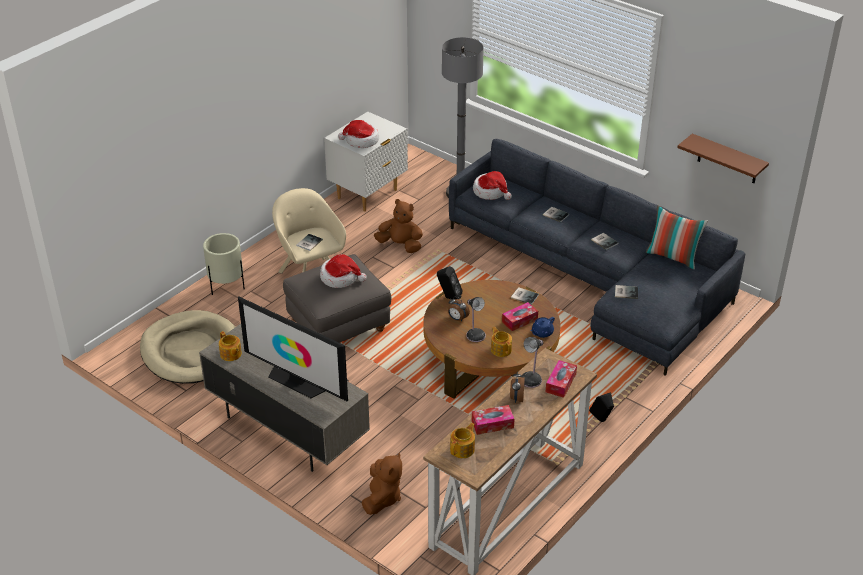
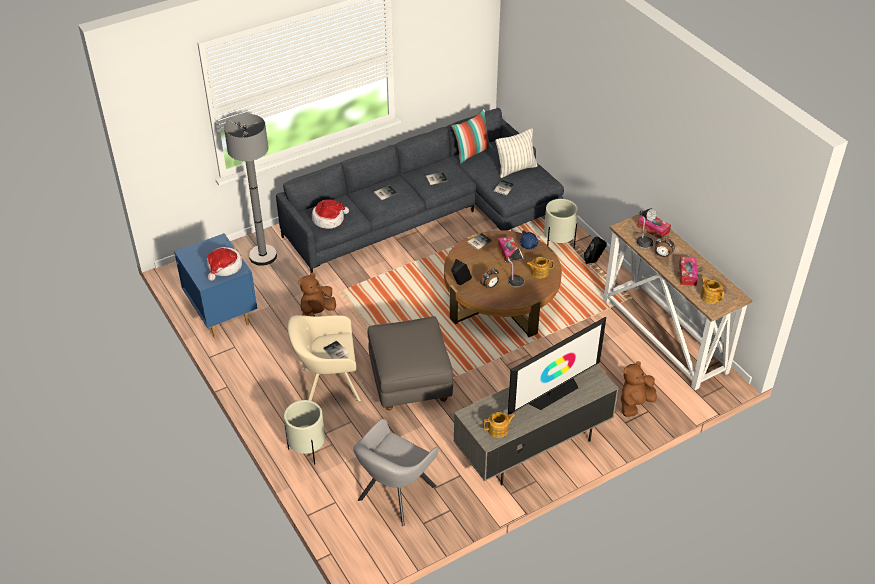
camera: 70 degrees left, 5 degrees up
beige dog bed [140,310,235,384] -> grey armchair [353,419,439,526]
hat [320,254,367,288] -> none
white nightstand [324,112,408,212] -> blue nightstand [174,233,257,338]
brown plush toy [362,452,402,515] -> brown plush toy turned 75 degrees counterclockwise [621,361,657,417]
brown shelf [677,134,769,183] -> none
none -> pillow [495,128,538,178]
none -> beige planter [544,199,578,248]

